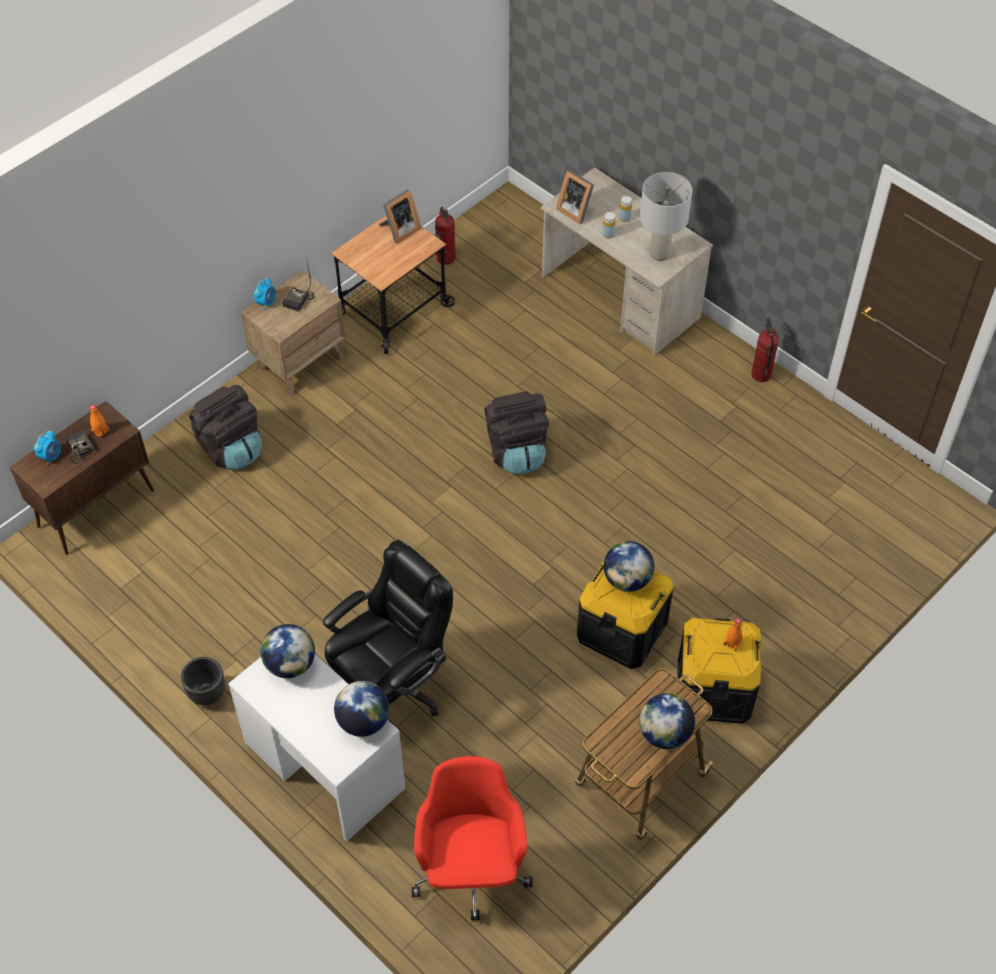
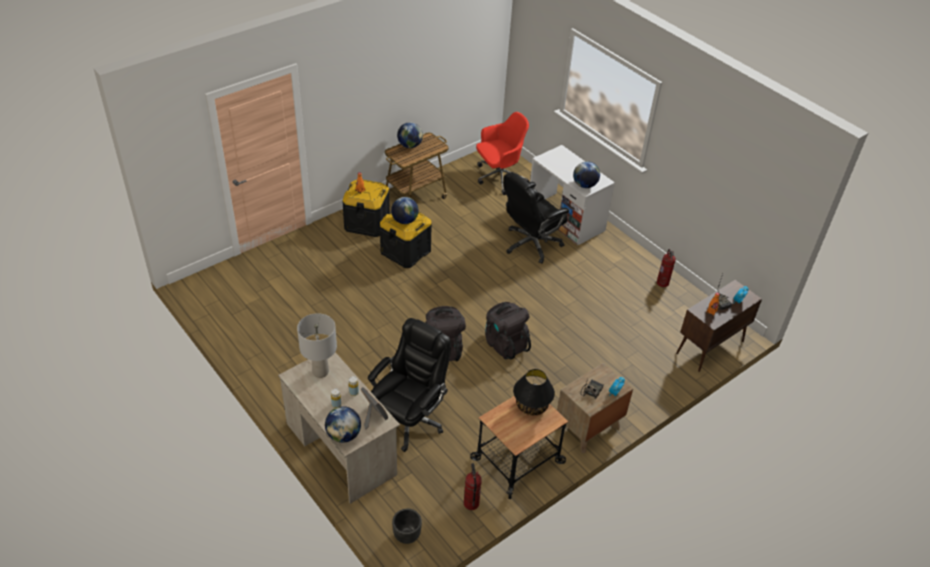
camera: 175 degrees left, 10 degrees down
black planter [181,657,225,706] -> black planter moved to [392,509,422,544]
black backpack [189,385,262,470] -> black backpack moved to [485,302,531,359]
globe [334,681,390,737] -> globe moved to [325,406,361,443]
picture frame [379,190,421,244] -> none
red office chair [412,756,533,921] -> red office chair turned 120 degrees counterclockwise [476,112,530,195]
fire extinguisher [751,318,779,382] -> fire extinguisher moved to [657,249,676,287]
none -> black office chair [368,318,451,452]
none -> black table lamp [513,369,555,416]

